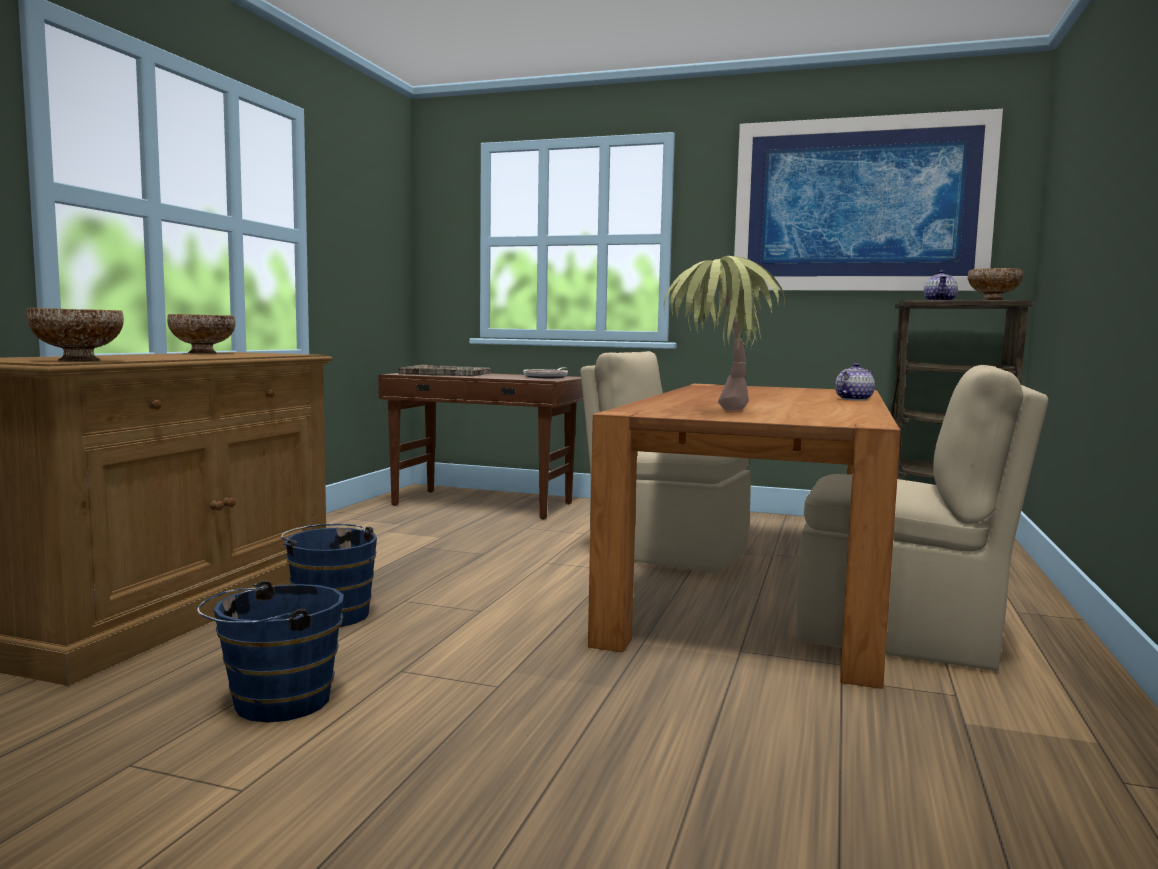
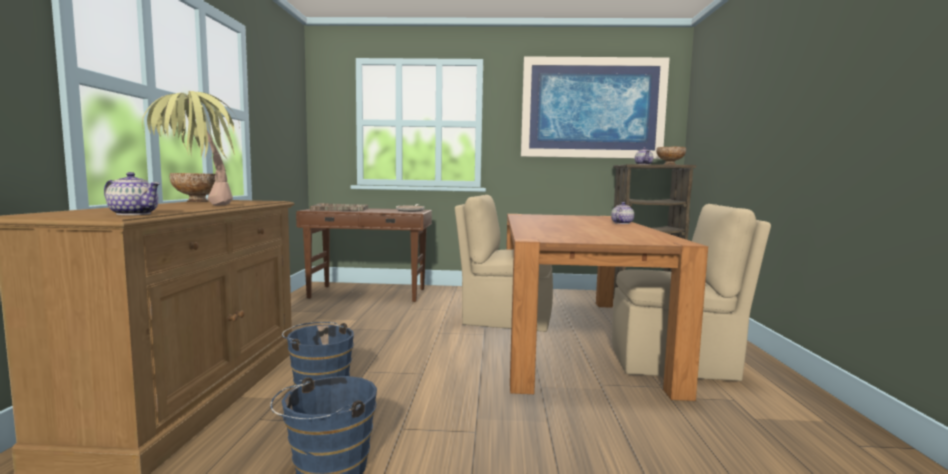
camera: 15 degrees left, 0 degrees up
bowl [26,308,124,361] -> teapot [104,172,160,215]
potted plant [664,256,785,410] -> potted plant moved to [142,91,239,206]

